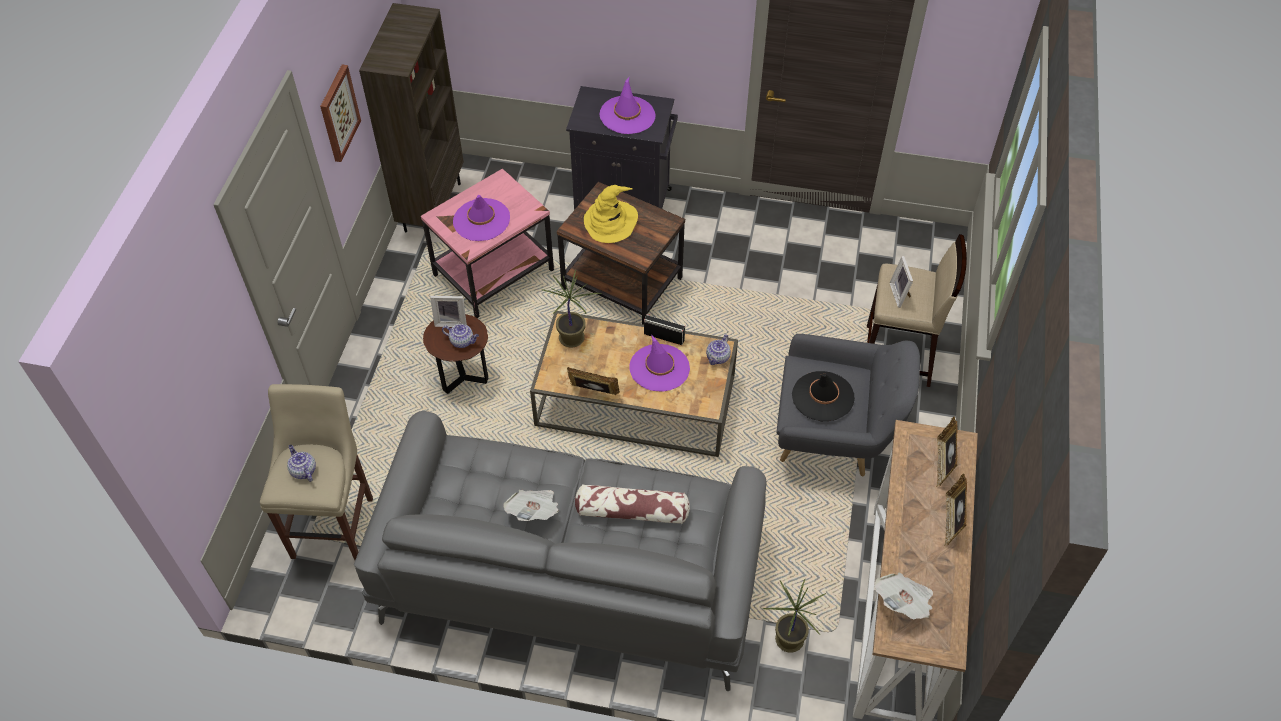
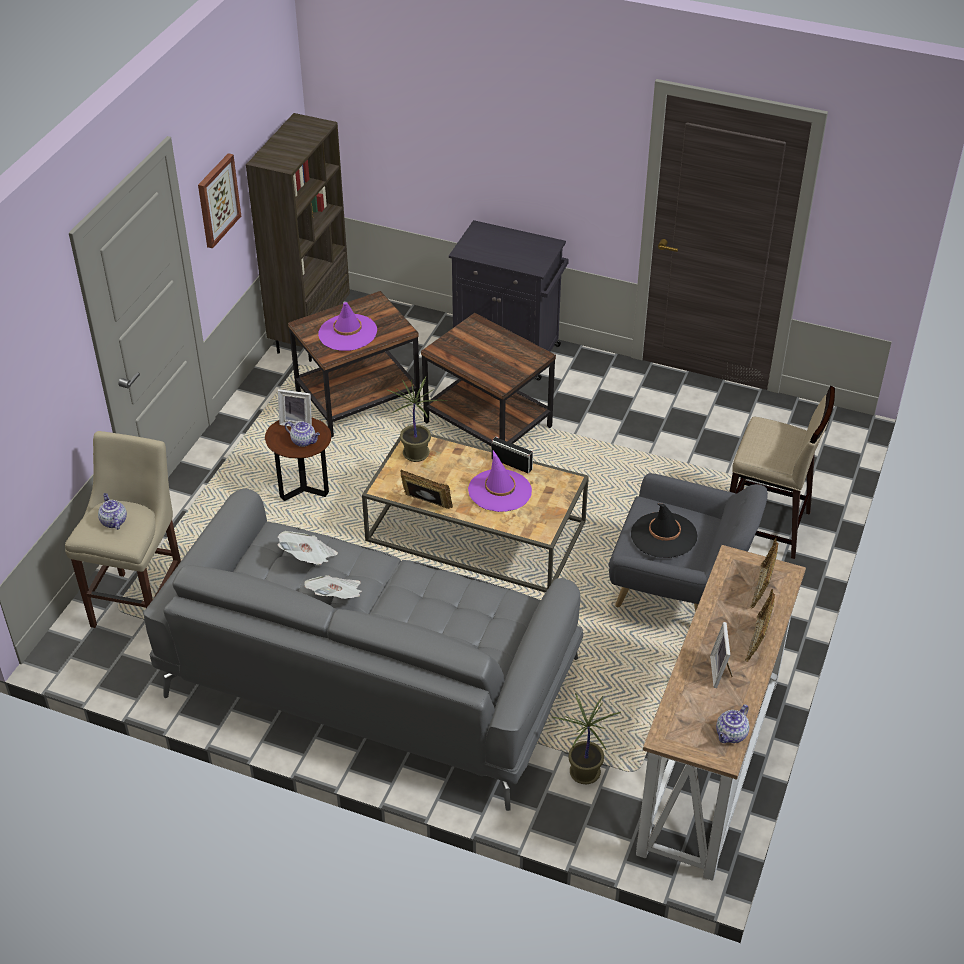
camera: 10 degrees right, 10 degrees down
pink side table [421,169,554,318] -> brown side table [288,291,420,438]
pillow [575,484,690,524] -> none
yellow hat [584,185,638,243] -> none
purple hat [599,77,656,134] -> none
teapot [706,334,731,365] -> teapot moved to [716,704,750,743]
newspaper [875,572,933,620] -> newspaper moved to [278,531,338,565]
picture frame [889,256,913,308] -> picture frame moved to [710,622,732,688]

